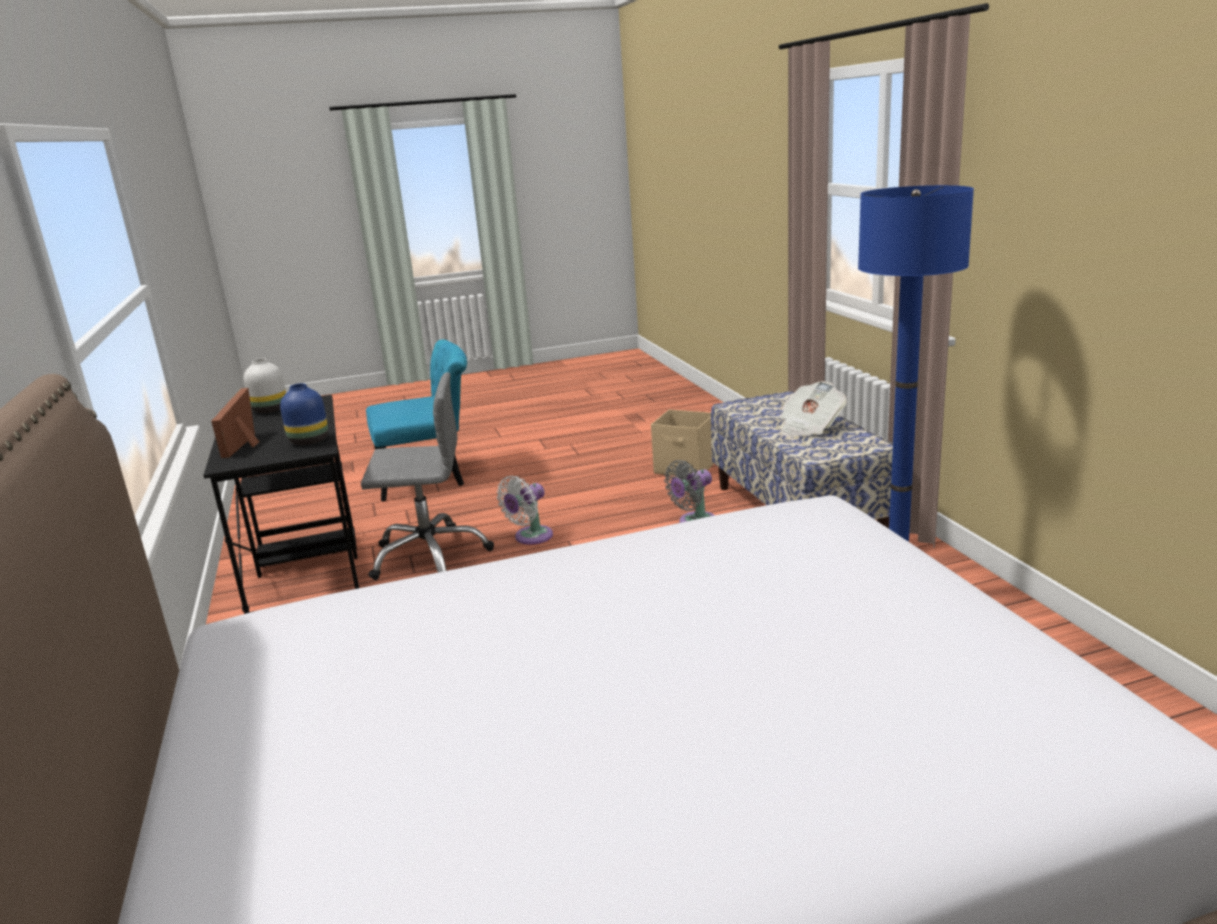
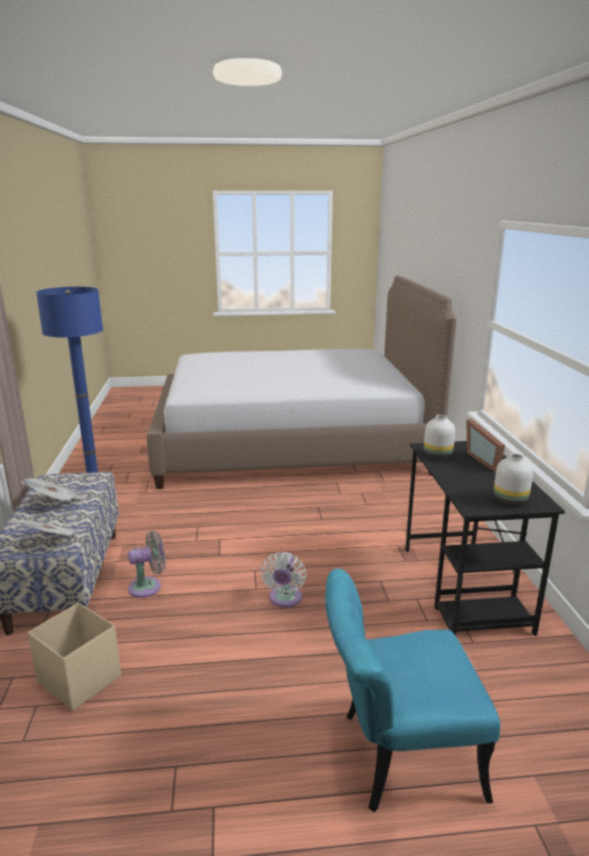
camera: 170 degrees left, 0 degrees up
picture frame [211,388,259,458] -> picture frame turned 150 degrees clockwise [467,419,505,472]
blue vase [280,383,328,445] -> white vase [424,415,455,459]
grey office chair [361,372,494,580] -> none
white fan [497,476,553,545] -> white fan turned 135 degrees clockwise [260,552,306,608]
none -> newspaper [13,520,83,536]

